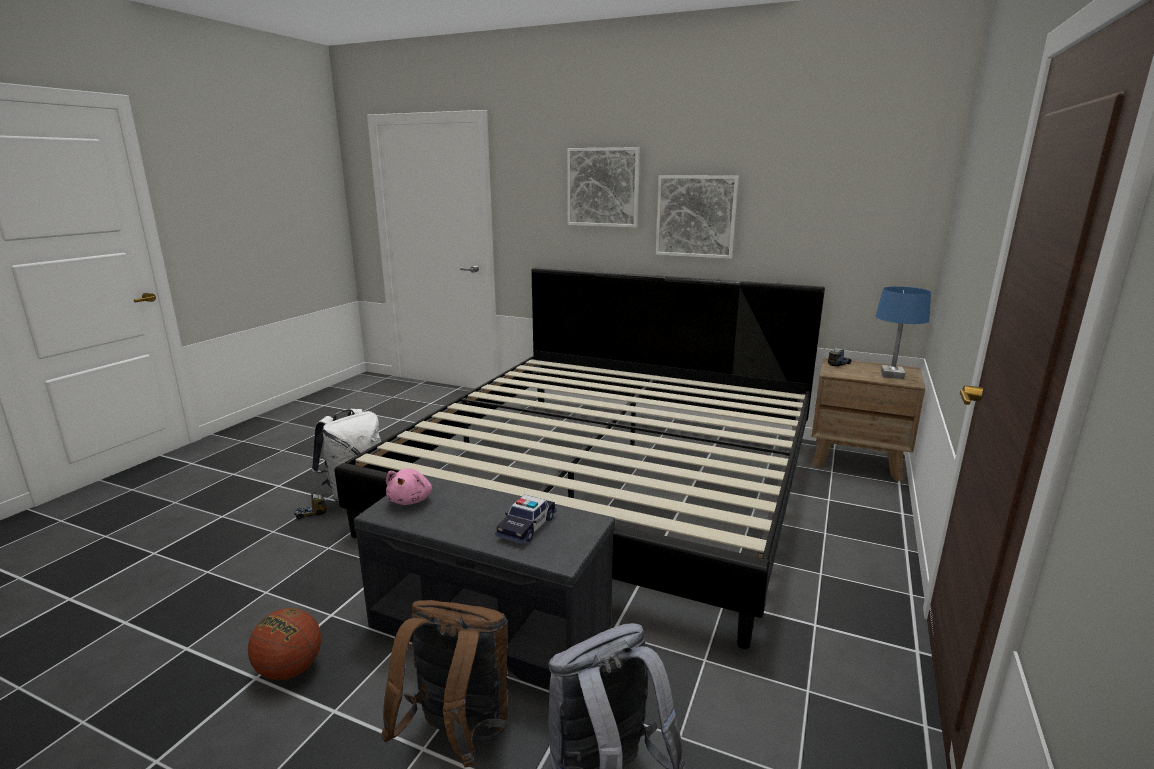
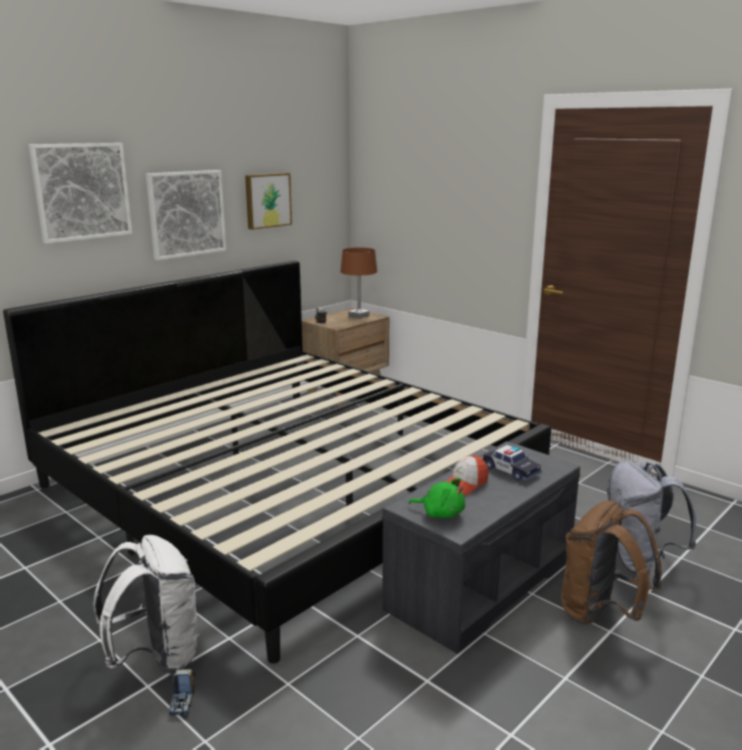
camera: 70 degrees left, 0 degrees up
basketball [248,608,321,680] -> none
pink plush toy [386,468,432,505] -> green plush toy [409,478,465,518]
blue table lamp [876,286,931,379] -> brown table lamp [341,248,377,319]
none -> picture [245,173,292,230]
none -> cap [446,455,488,495]

